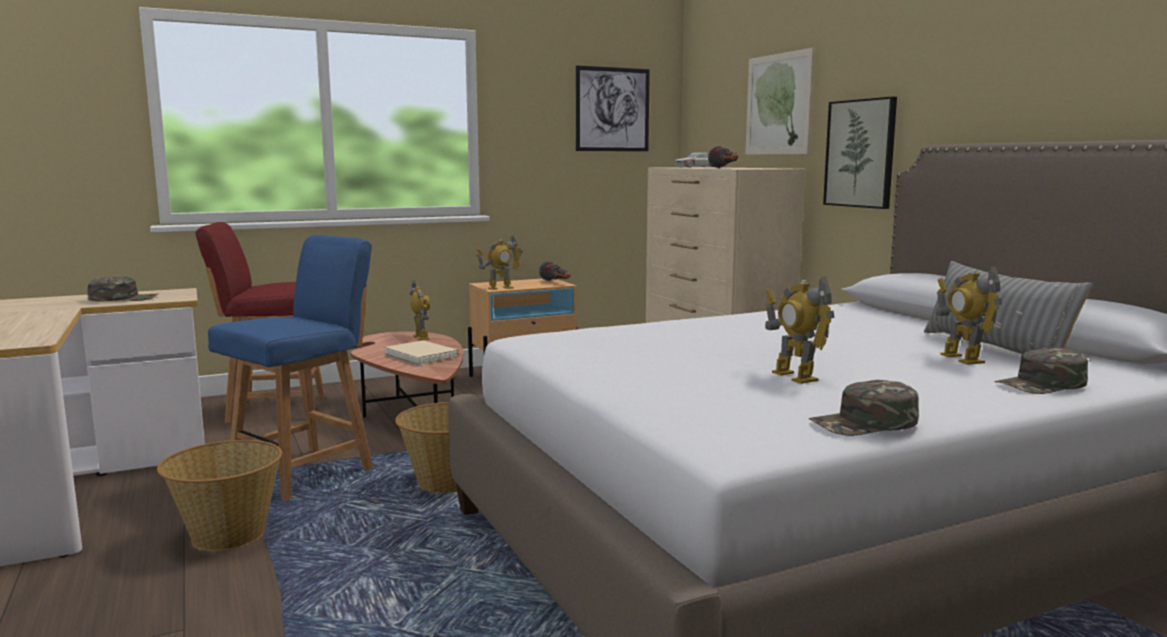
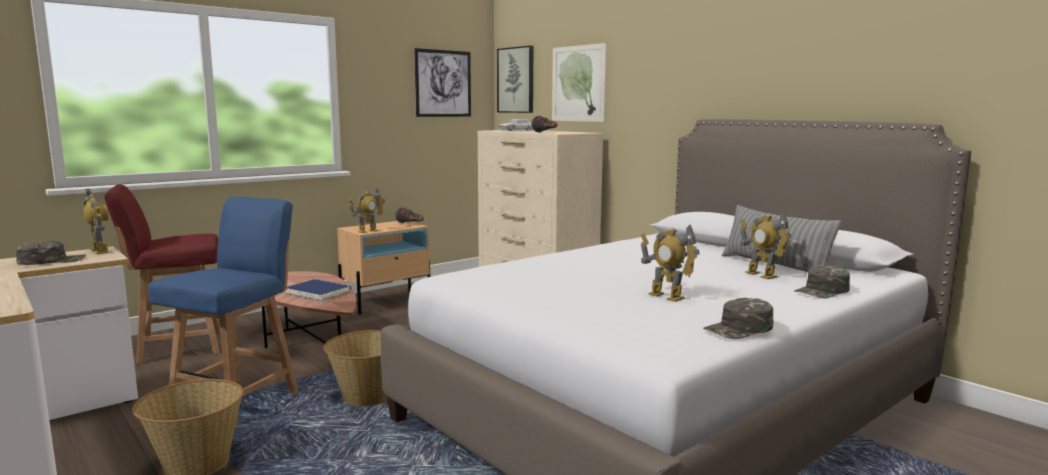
camera: 15 degrees left, 0 degrees up
beige book [384,340,459,366] -> blue book [285,279,351,301]
toy robot [410,281,430,340] -> toy robot moved to [84,189,109,254]
picture [823,97,897,209] -> picture moved to [497,46,533,113]

